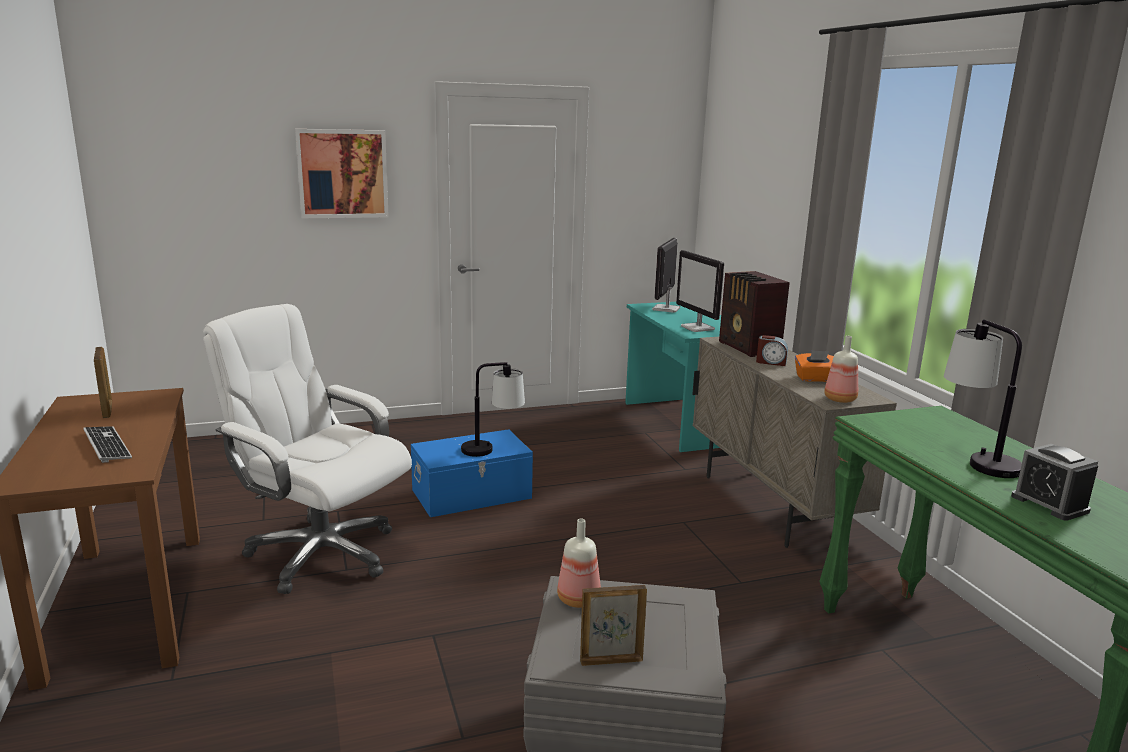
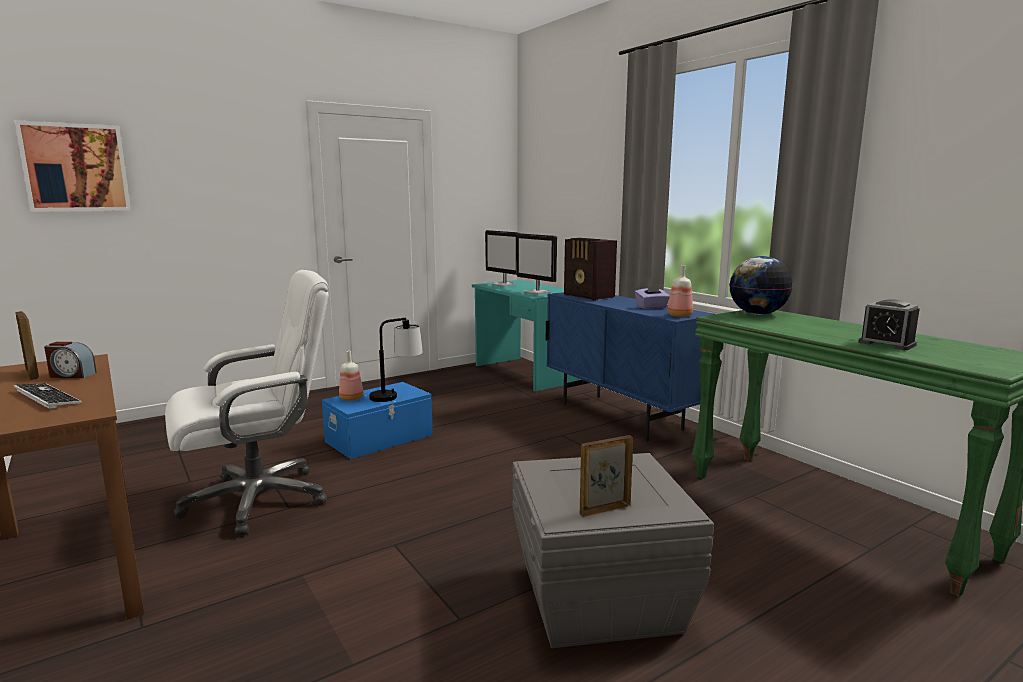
camera: 15 degrees left, 5 degrees down
white office chair [203,304,412,594] -> white office chair turned 135 degrees clockwise [165,270,329,536]
picture [295,129,389,218] -> picture moved to [14,120,131,212]
bottle [557,518,601,608] -> bottle moved to [339,351,364,401]
monitor [652,238,680,313] -> monitor turned 45 degrees counterclockwise [485,230,520,287]
beige cabinet [692,337,897,548] -> blue cabinet [546,292,714,442]
alarm clock [756,335,788,366] -> alarm clock moved to [44,342,97,378]
orange tissue box [795,350,834,382] -> purple tissue box [635,284,670,309]
table lamp [944,319,1022,478] -> none
none -> globe [729,256,793,315]

